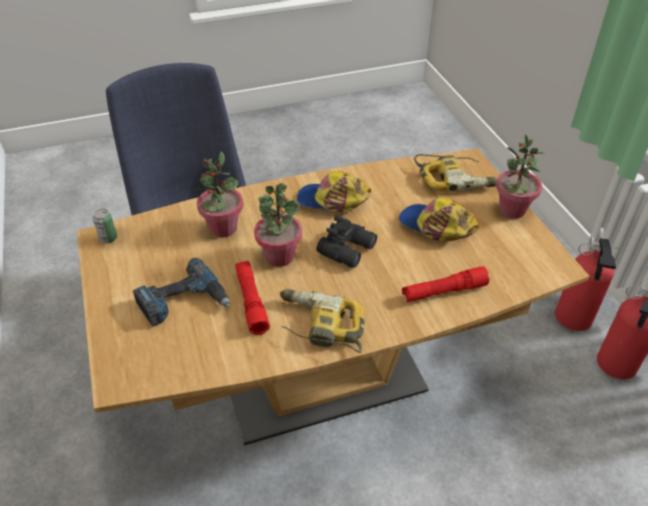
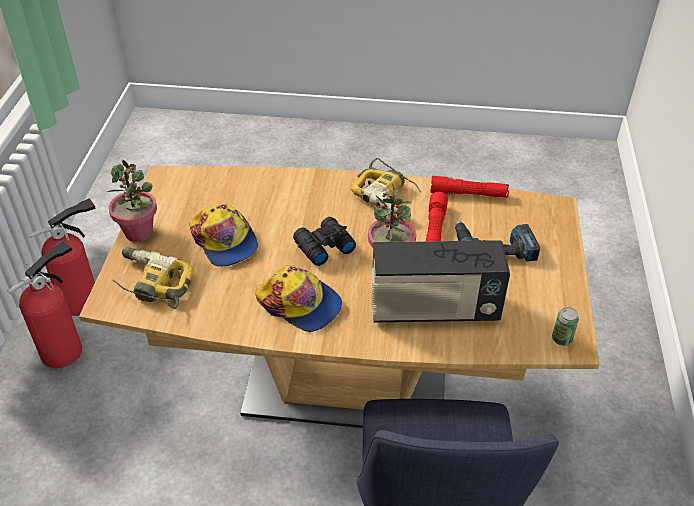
camera: 155 degrees left, 0 degrees up
potted plant [194,152,243,237] -> radio [371,240,510,323]
red flashlight [402,266,490,302] -> red flashlight moved to [430,176,509,198]

